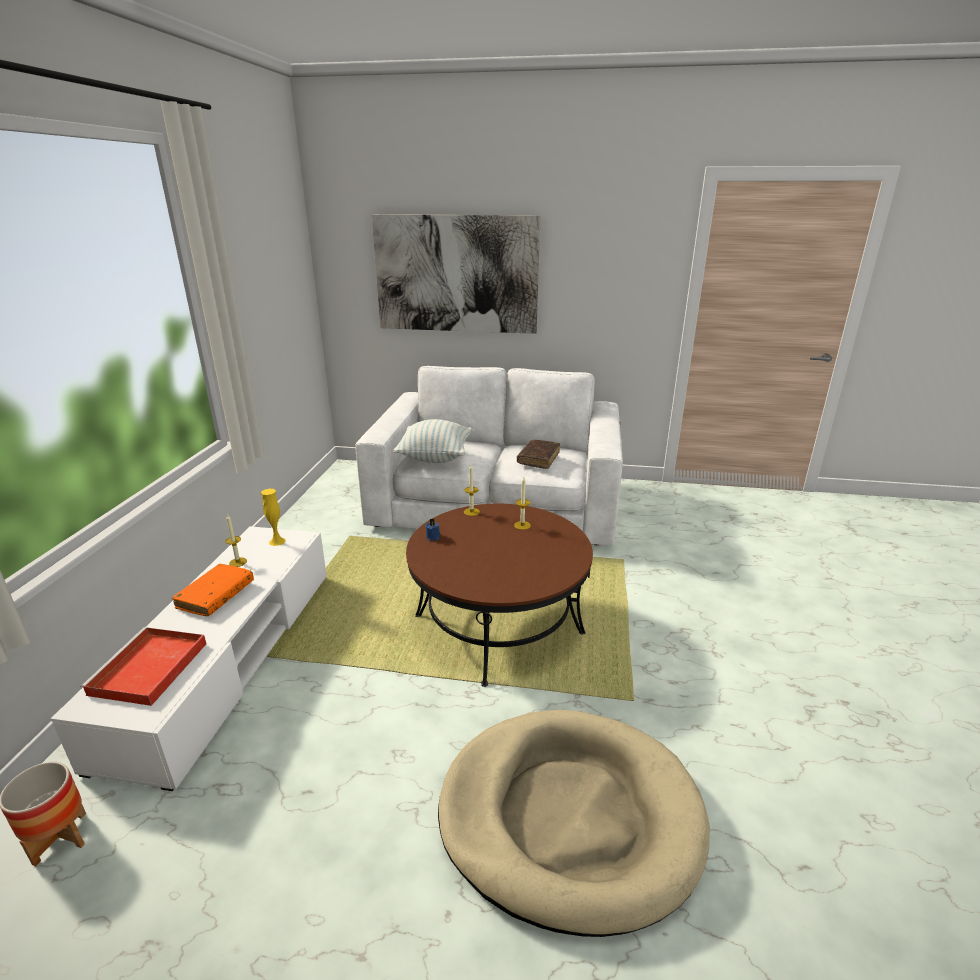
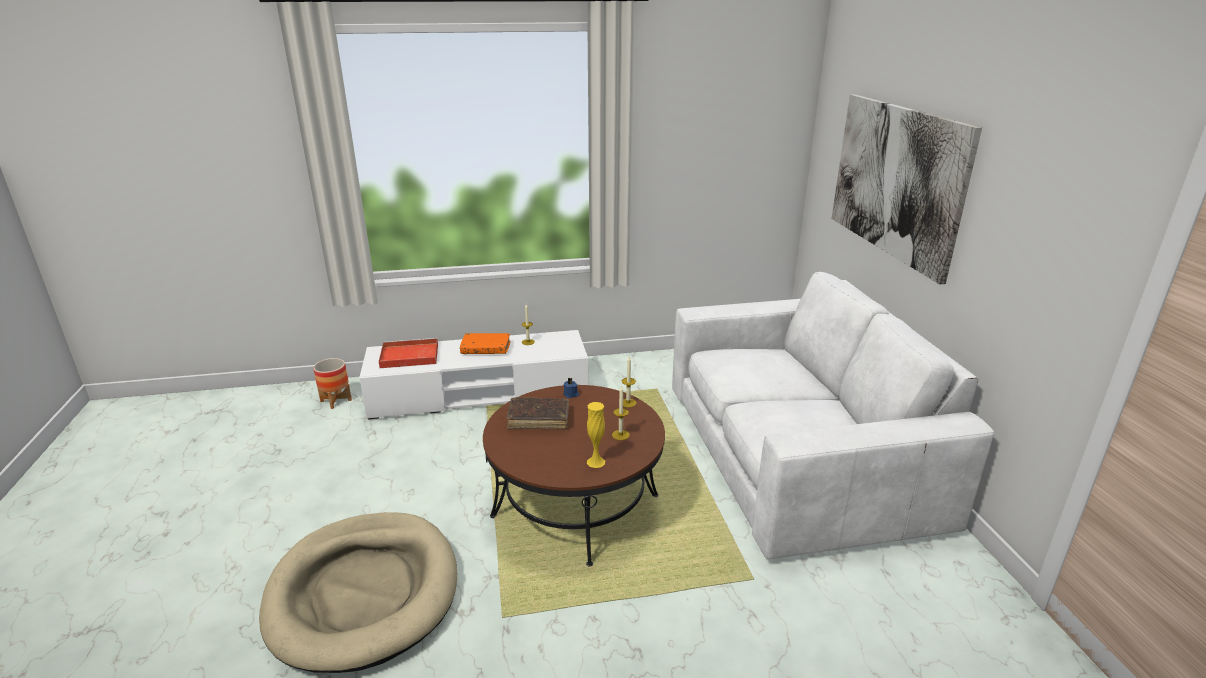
camera: 70 degrees right, 0 degrees up
yellow vase [261,489,286,546] -> yellow vase moved to [587,402,605,468]
pillow [393,419,472,463] -> none
brown book [517,440,560,469] -> brown book moved to [507,398,569,429]

